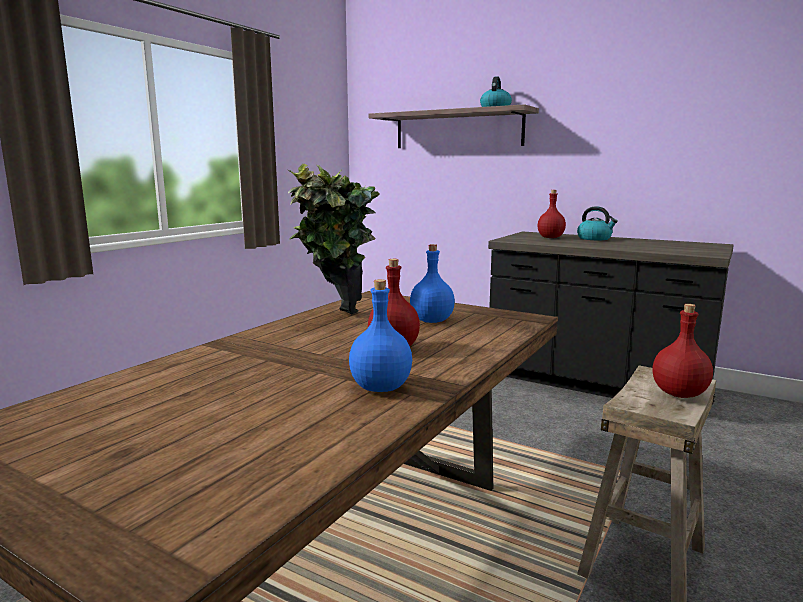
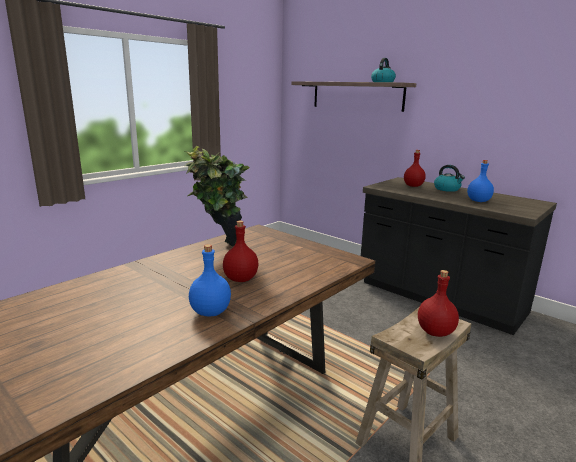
camera: 10 degrees right, 5 degrees up
blue bottle [410,244,455,323] -> blue bottle moved to [467,160,494,202]

